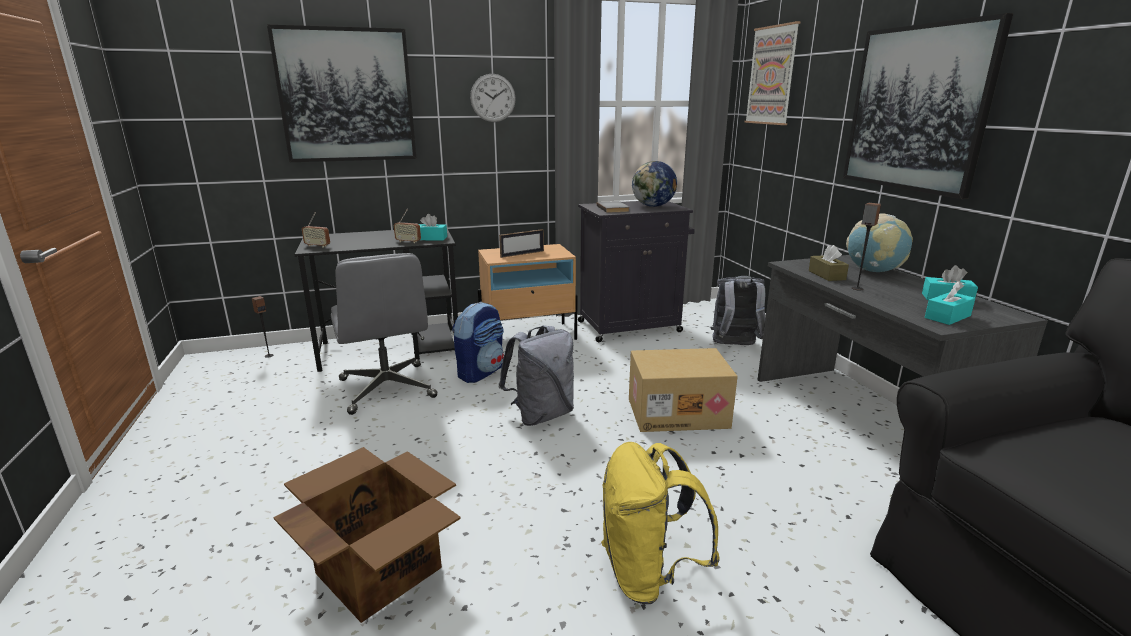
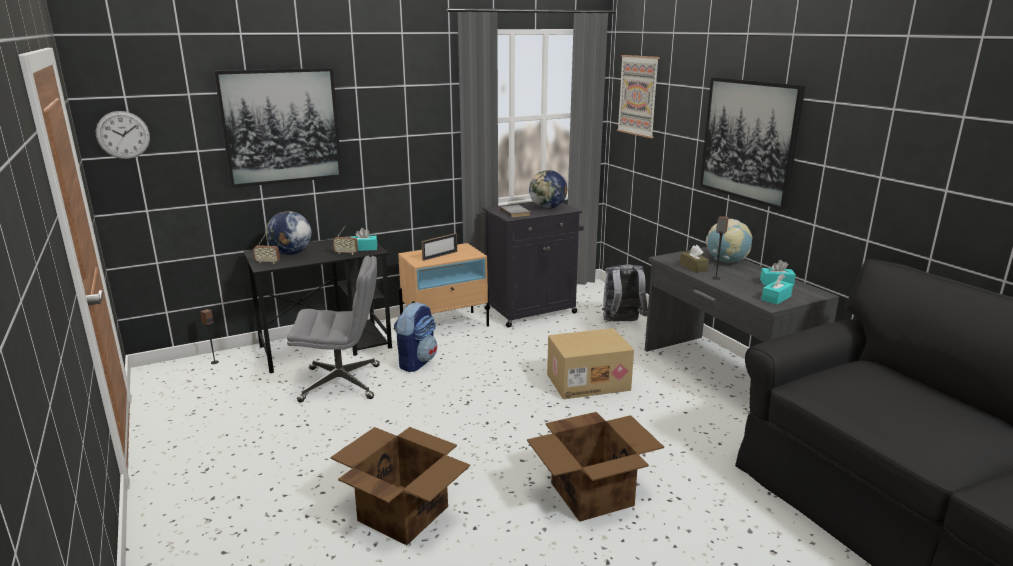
camera: 10 degrees left, 0 degrees up
grey office chair [331,253,437,415] -> grey office chair turned 60 degrees counterclockwise [287,256,380,402]
wall clock [470,74,516,122] -> wall clock moved to [96,111,150,159]
grey backpack [499,325,574,426] -> none
yellow backpack [601,442,720,604] -> cardboard box [527,412,664,522]
none -> globe [265,211,312,255]

